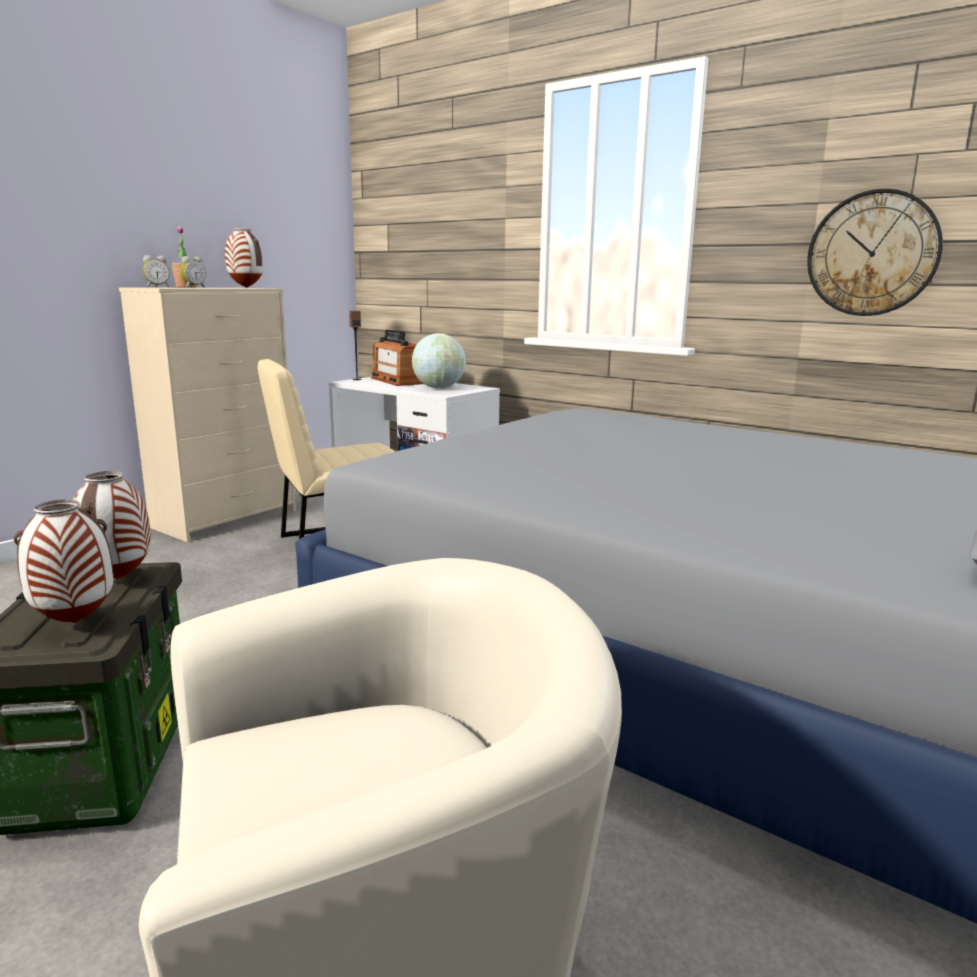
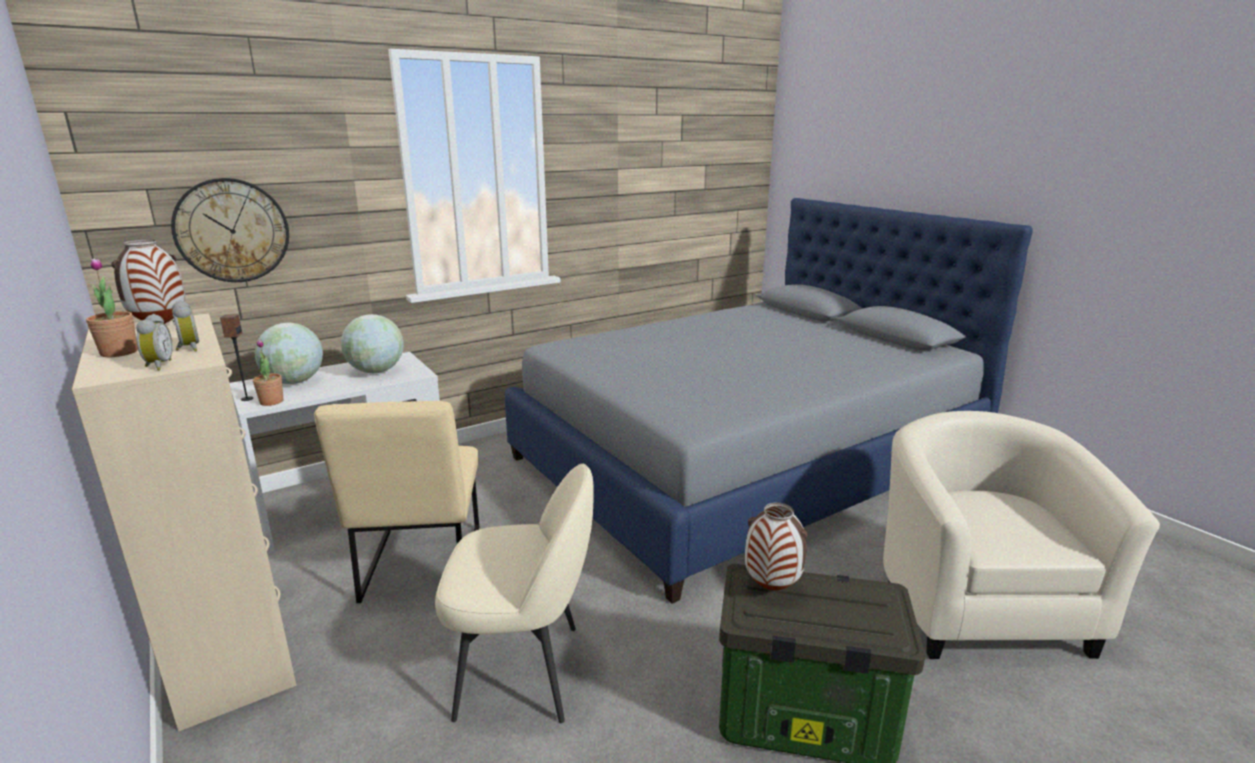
camera: 70 degrees left, 5 degrees up
vase [14,499,113,623] -> none
radio [371,330,423,386] -> globe [255,323,323,384]
wall clock [807,189,943,316] -> wall clock moved to [171,178,289,282]
none -> potted plant [253,339,283,406]
none -> beige chair [435,463,594,723]

